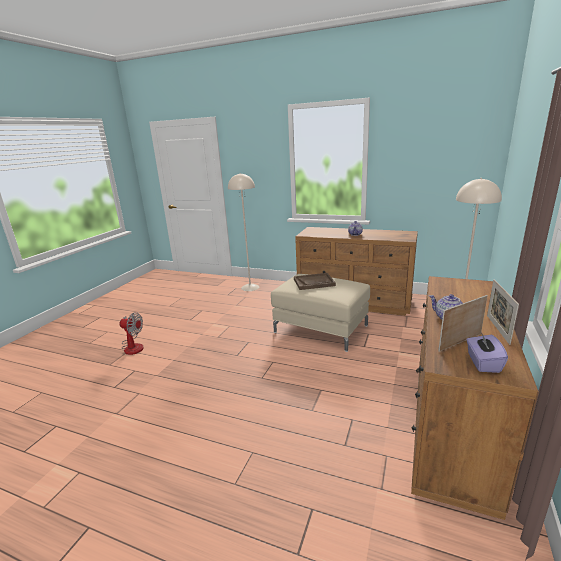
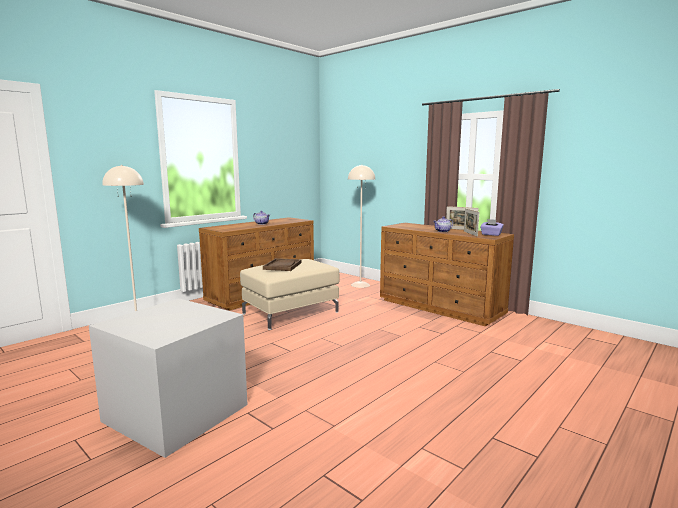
camera: 70 degrees left, 10 degrees down
fan [119,312,144,355] -> grey storage box [89,298,247,458]

